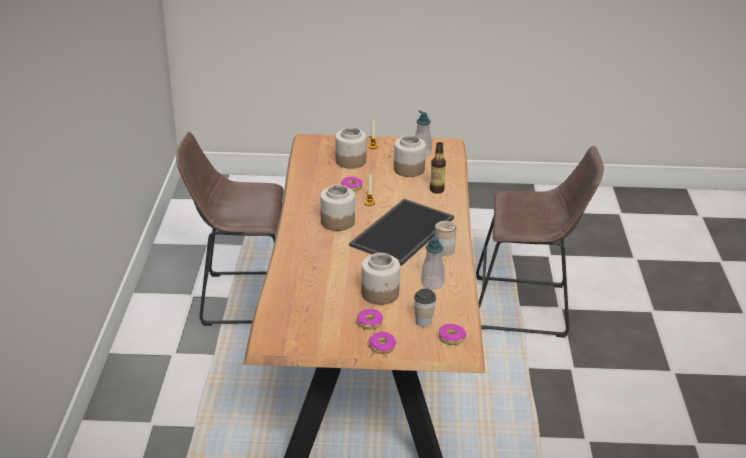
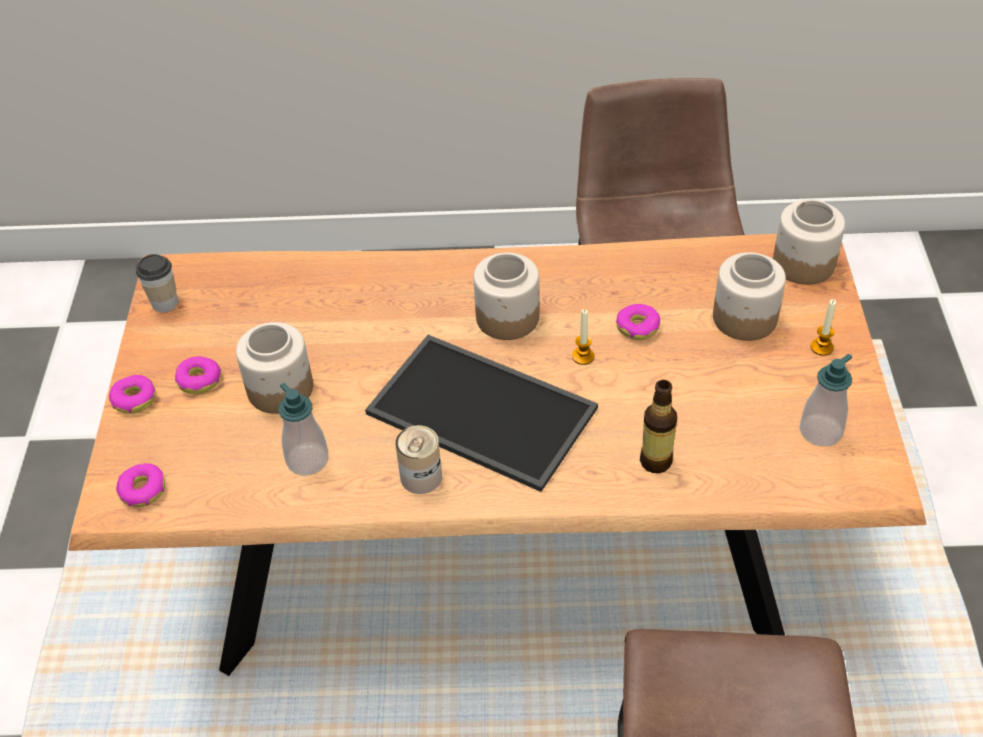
camera: 90 degrees right, 15 degrees up
jar [394,135,426,177] -> jar moved to [773,199,845,285]
cup [414,289,436,327] -> cup moved to [136,254,178,313]

